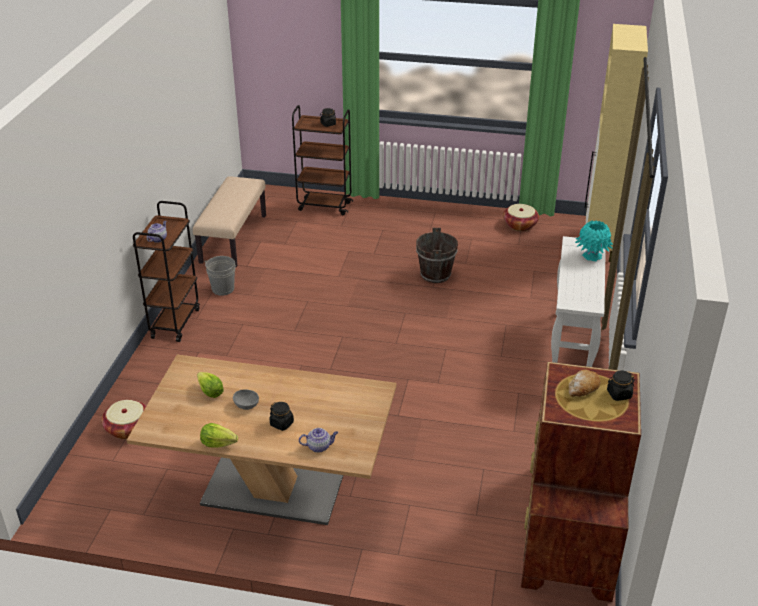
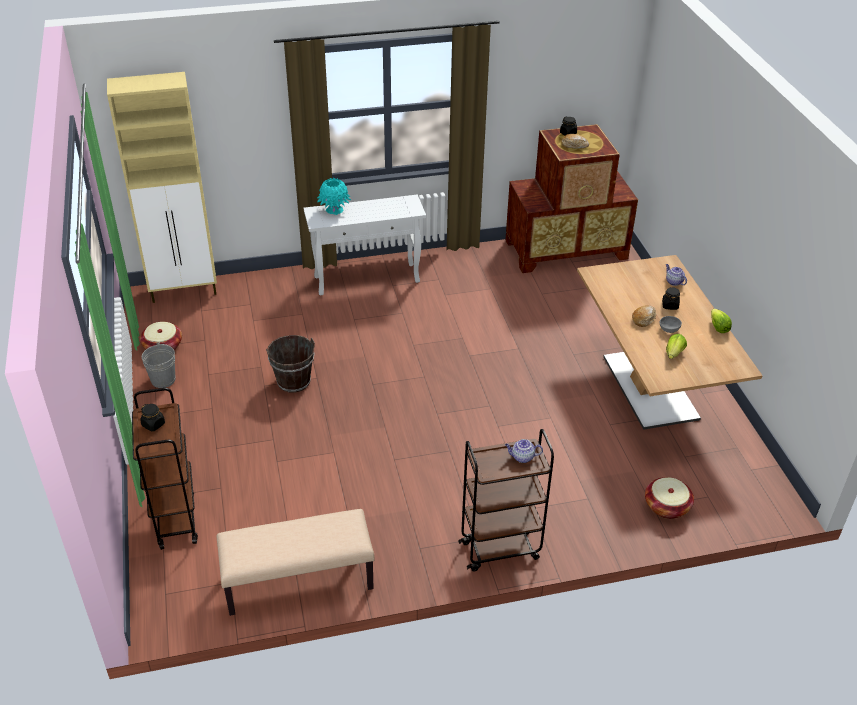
camera: 115 degrees left, 5 degrees up
grey bucket [204,256,236,296] -> grey bucket moved to [142,342,176,388]
none -> bread [632,305,656,327]

